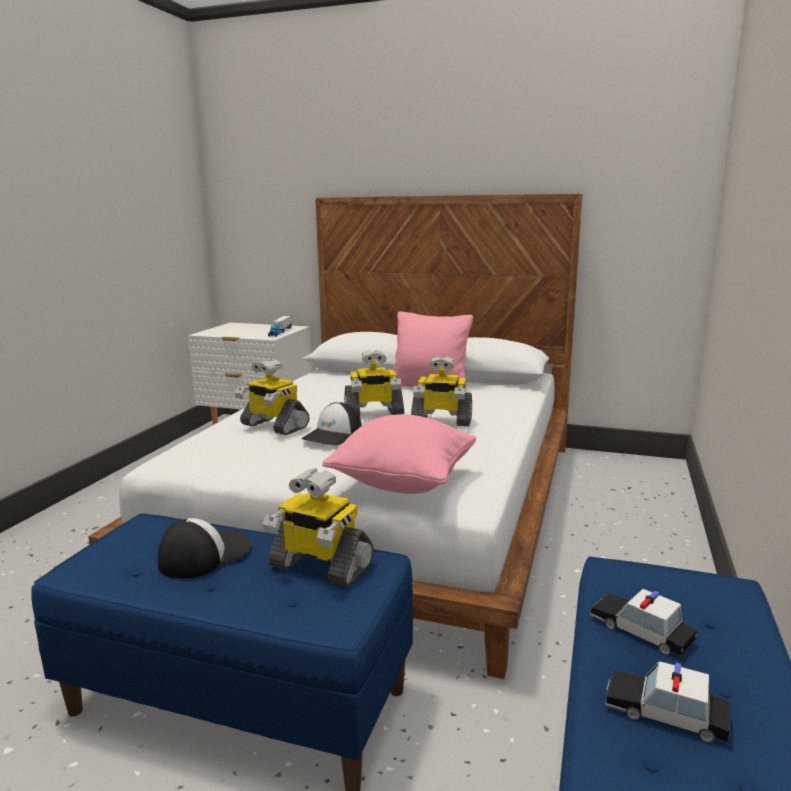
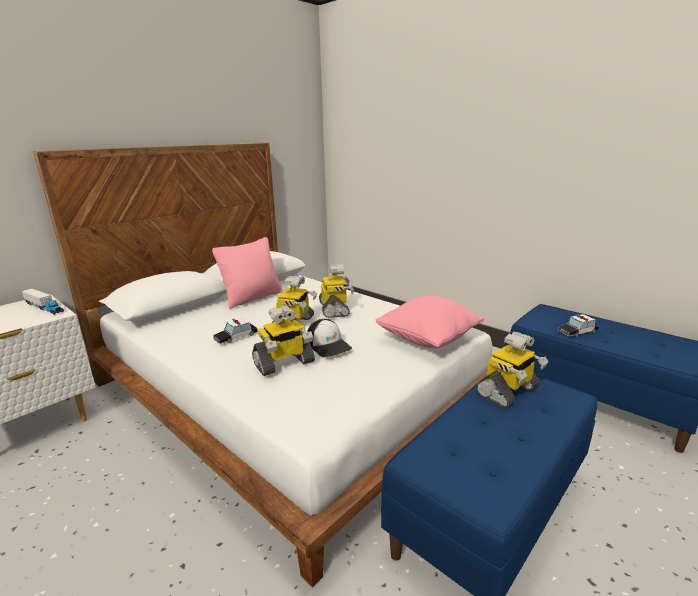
camera: 65 degrees left, 5 degrees up
cap [158,518,252,579] -> none
toy robot [411,356,472,426] -> toy robot turned 45 degrees counterclockwise [319,264,354,318]
toy car [605,661,729,742] -> toy car moved to [213,317,258,344]

